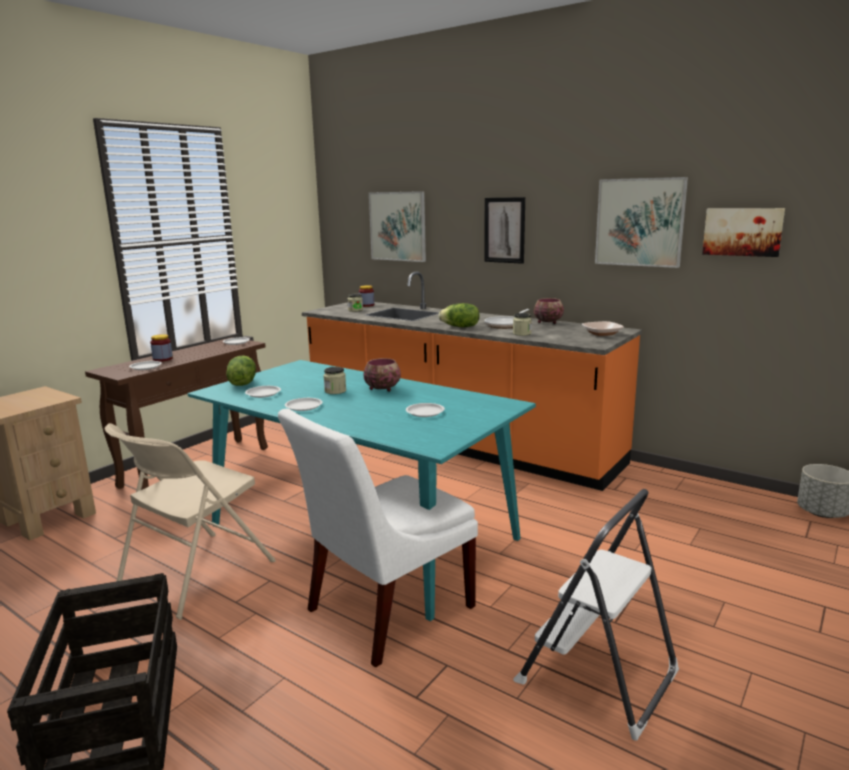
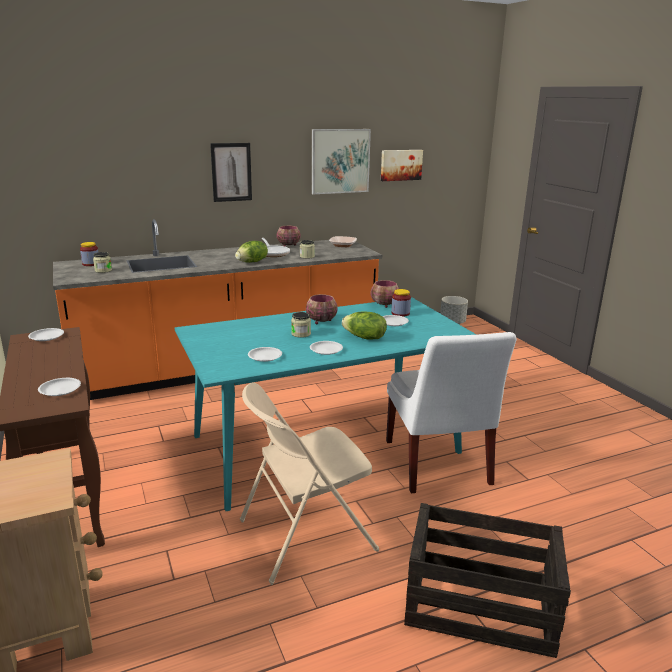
camera: 60 degrees left, 5 degrees up
beige chair [105,423,276,620] -> beige chair turned 90 degrees clockwise [240,382,379,585]
jar [150,334,173,362] -> jar moved to [391,289,411,317]
lettuce [226,355,256,386] -> lettuce moved to [342,312,387,340]
picture [369,191,426,262] -> none
white step ladder [513,489,679,741] -> none
none -> bowl [371,280,399,308]

